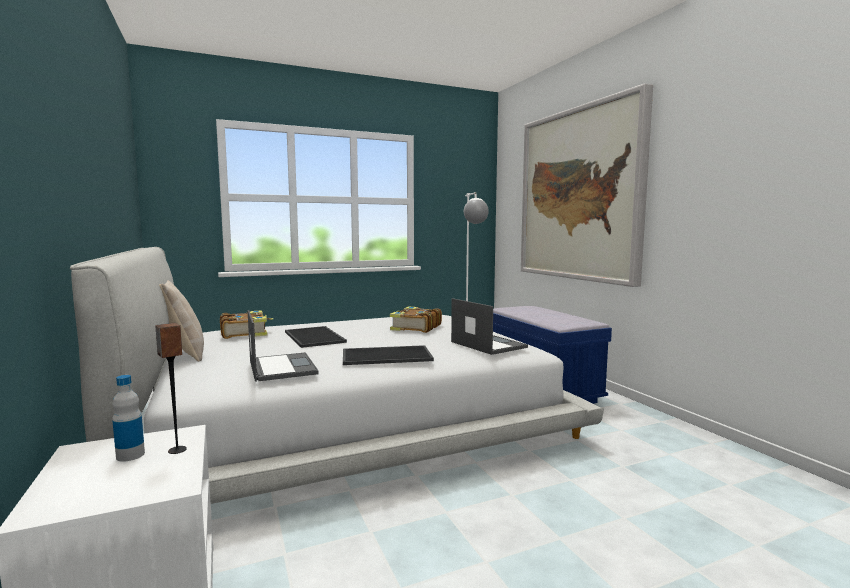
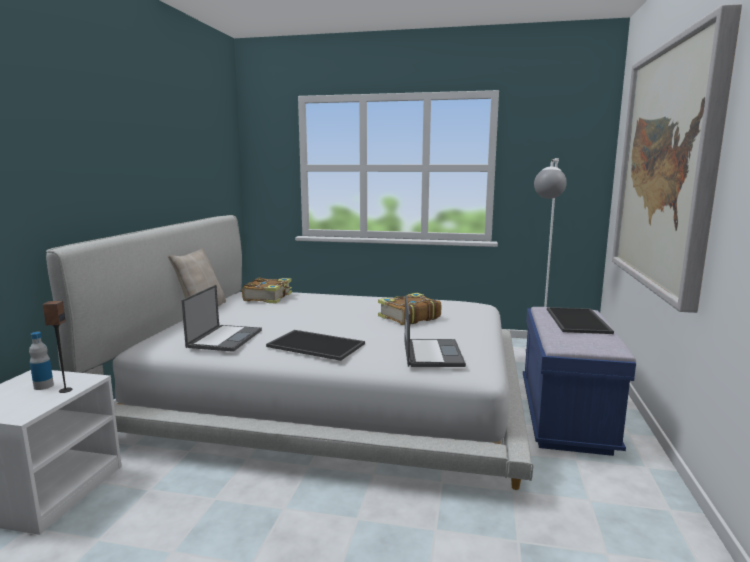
camera: 35 degrees right, 5 degrees up
tray [285,326,347,348] -> tray moved to [547,307,614,334]

